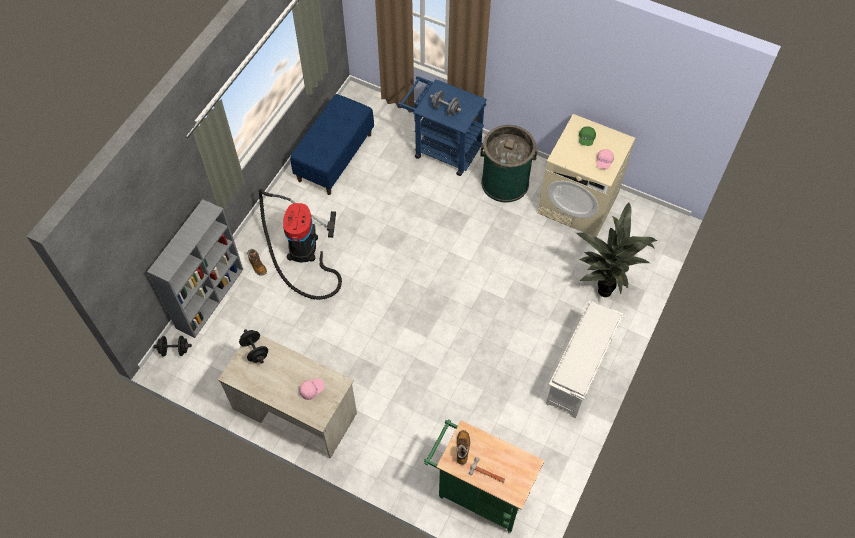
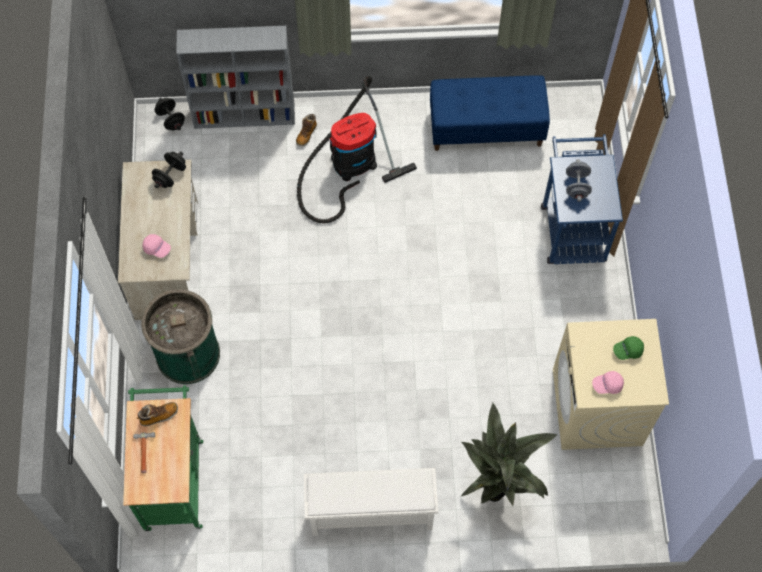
camera: 60 degrees right, 5 degrees up
green trash can [480,125,538,203] -> green trash can moved to [141,289,220,384]

